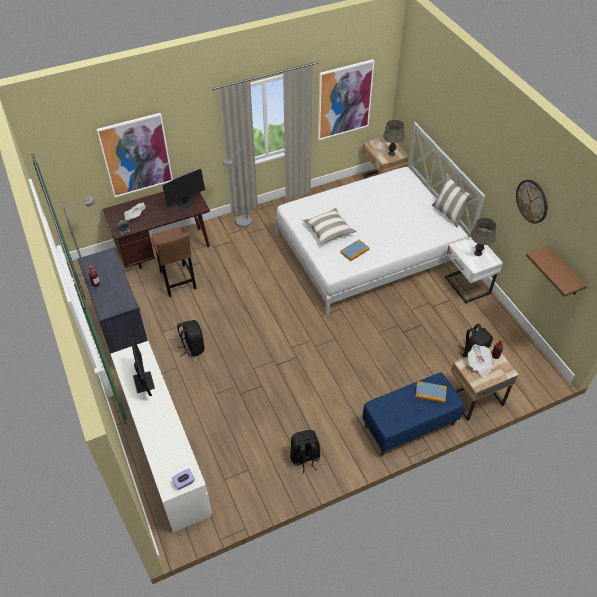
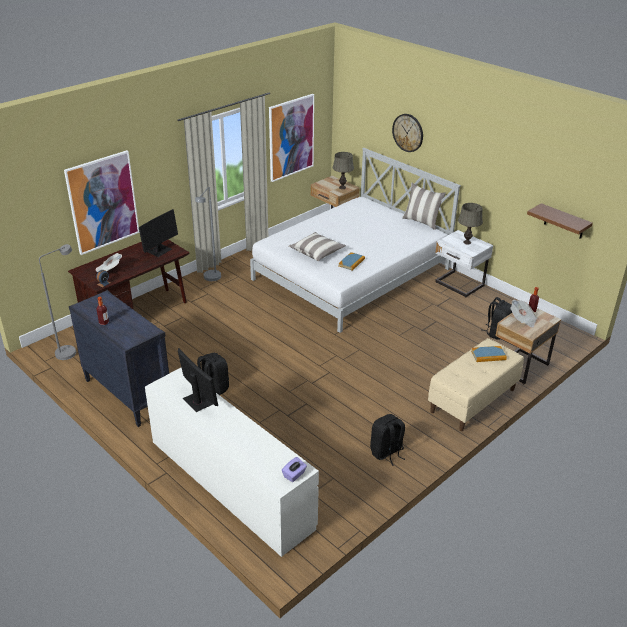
camera: 20 degrees left, 15 degrees down
brown stool [151,227,196,297] -> none
blue bench [362,372,464,456] -> beige bench [428,338,524,431]
wall clock [516,180,548,223] -> wall clock moved to [392,114,423,152]

